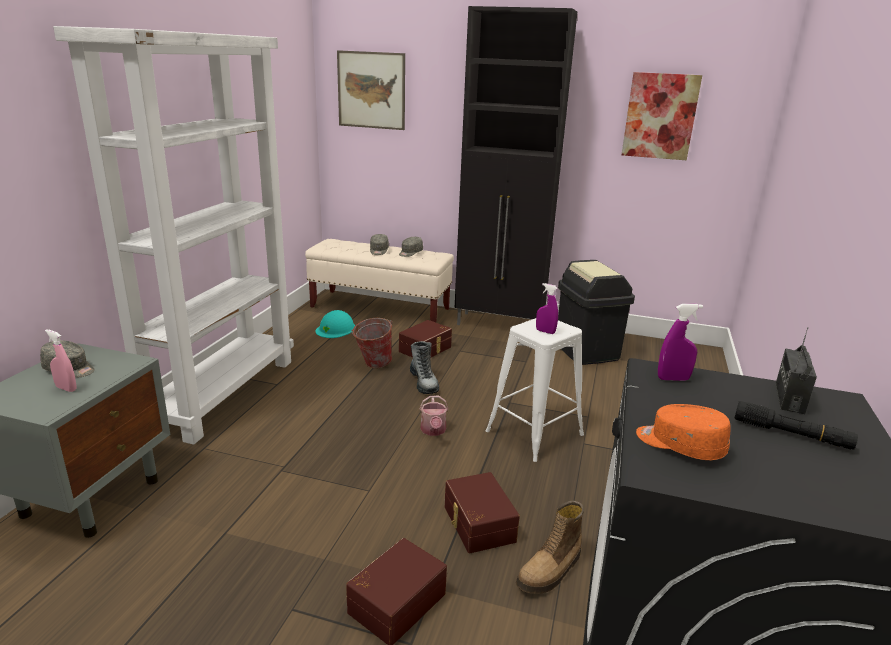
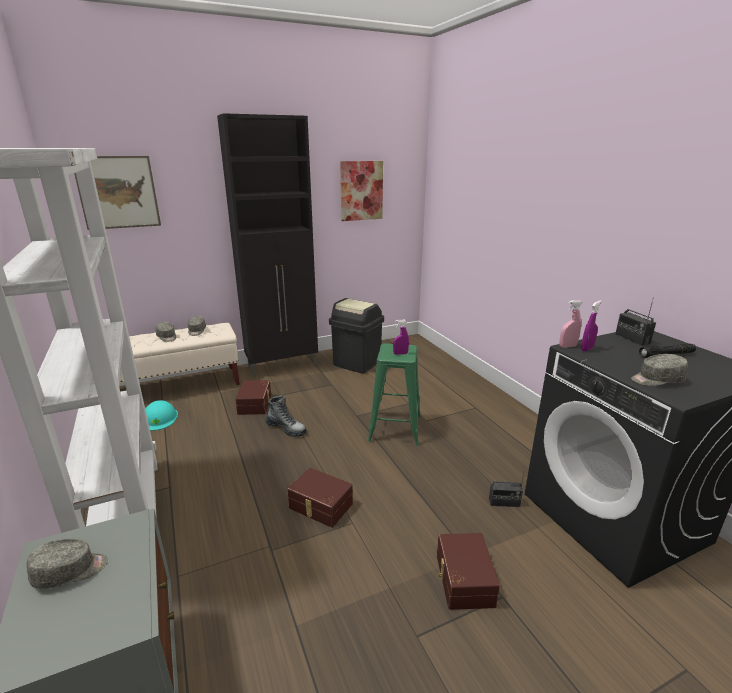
camera: 40 degrees left, 0 degrees up
pink spray bottle [45,329,76,392] -> pink spray bottle moved to [559,300,583,348]
bucket [351,318,392,369] -> none
watering can [420,396,448,436] -> none
brown storage box [445,472,520,553] -> brown storage box moved to [287,468,353,528]
white stool [485,318,584,462] -> green stool [368,343,421,446]
boot [516,501,584,594] -> radio [489,473,524,507]
orange cap [636,404,731,460] -> grey cap [631,354,688,386]

